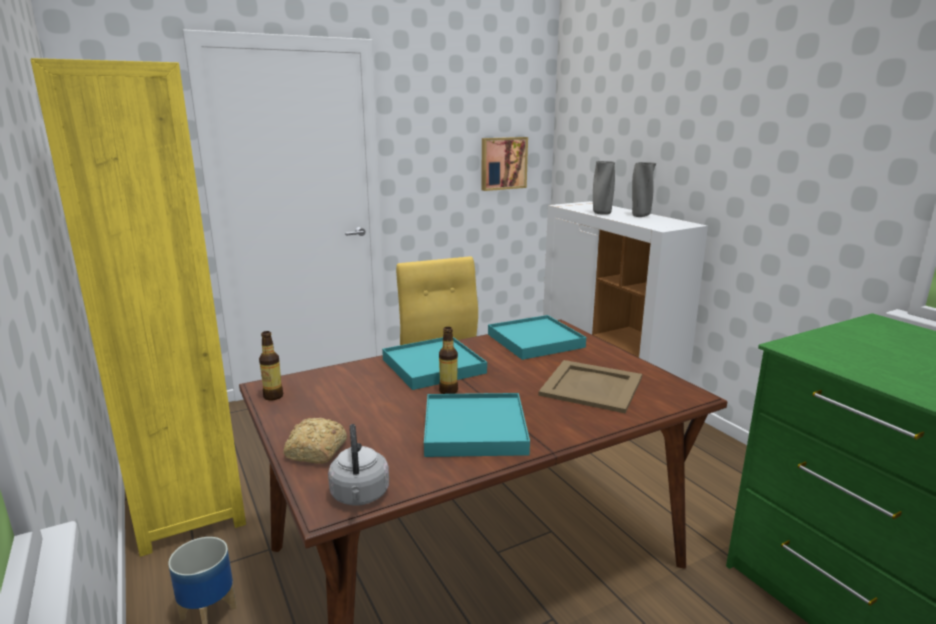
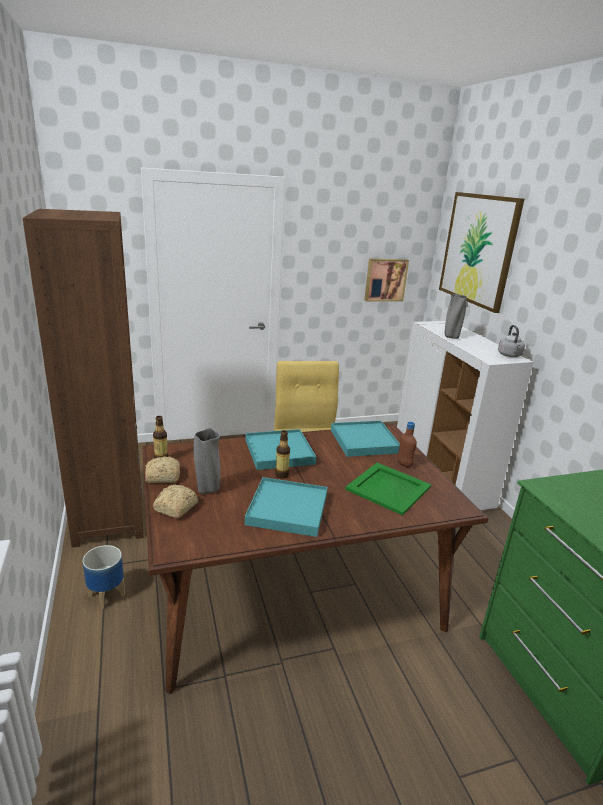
camera: 10 degrees right, 5 degrees up
yellow bookcase [30,58,246,557] -> brown bookcase [23,209,144,548]
grey kettle [328,424,389,506] -> grey kettle moved to [498,325,525,357]
beige tray [538,360,642,413] -> green tray [345,463,431,516]
grey vase [632,162,656,217] -> grey vase moved to [193,428,221,494]
none -> bread [145,456,180,483]
none -> brown bottle [397,422,417,468]
none -> picture [439,192,525,313]

